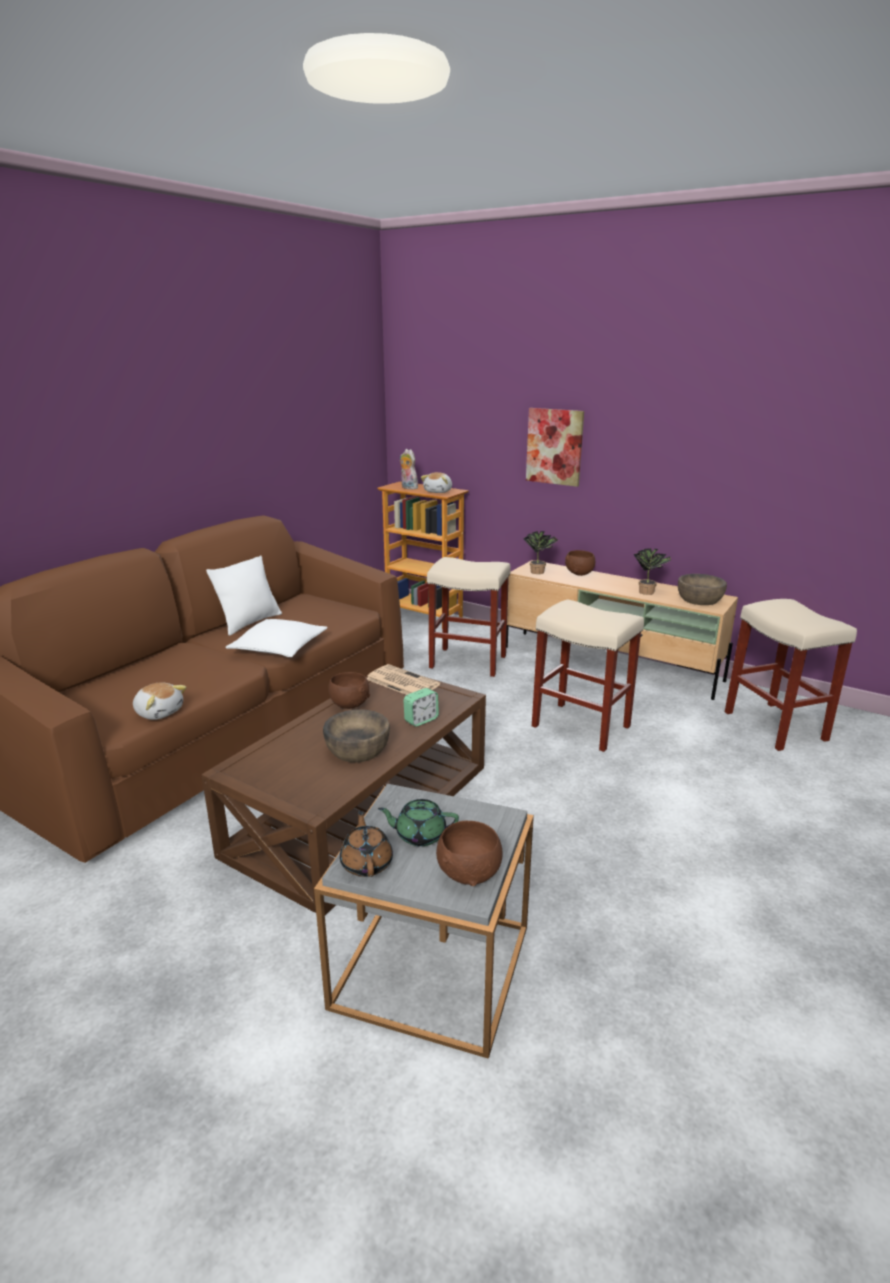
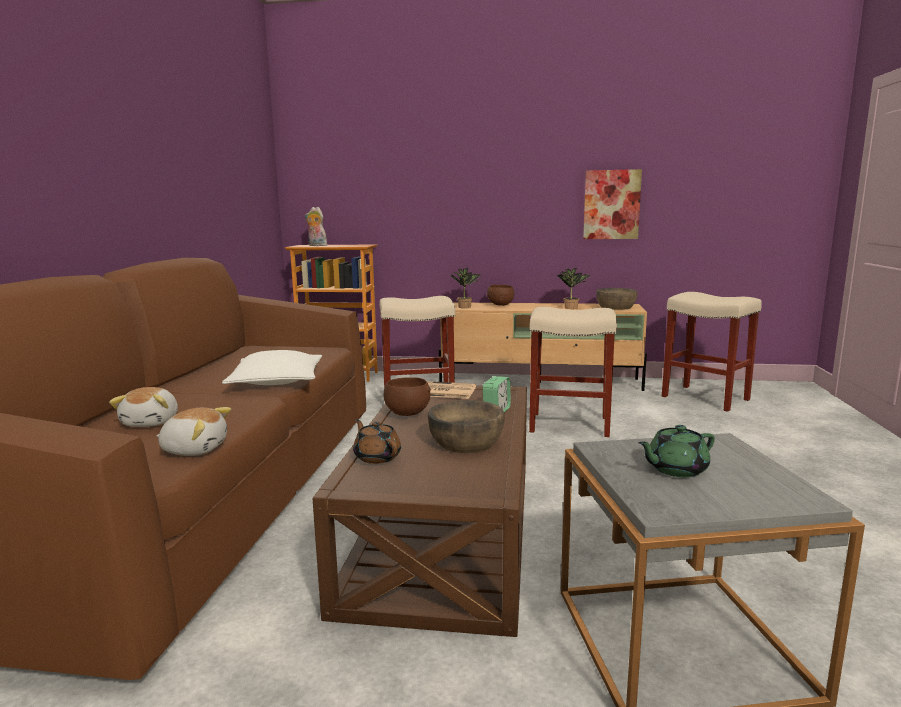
camera: 25 degrees left, 10 degrees down
white pillow [206,555,282,636] -> none
brown teapot [340,811,393,877] -> brown teapot moved to [353,419,401,464]
plush toy [421,472,452,493] -> plush toy moved to [109,387,178,427]
brown bowl [436,821,503,886] -> none
picture [526,408,584,487] -> picture moved to [583,169,642,239]

